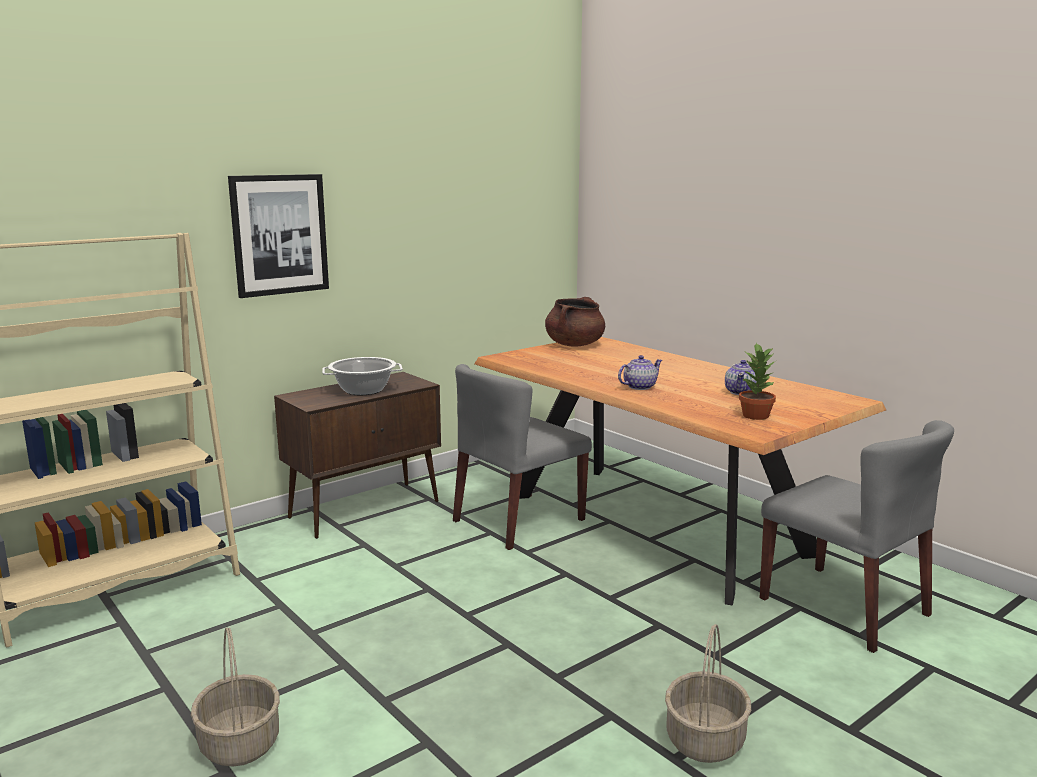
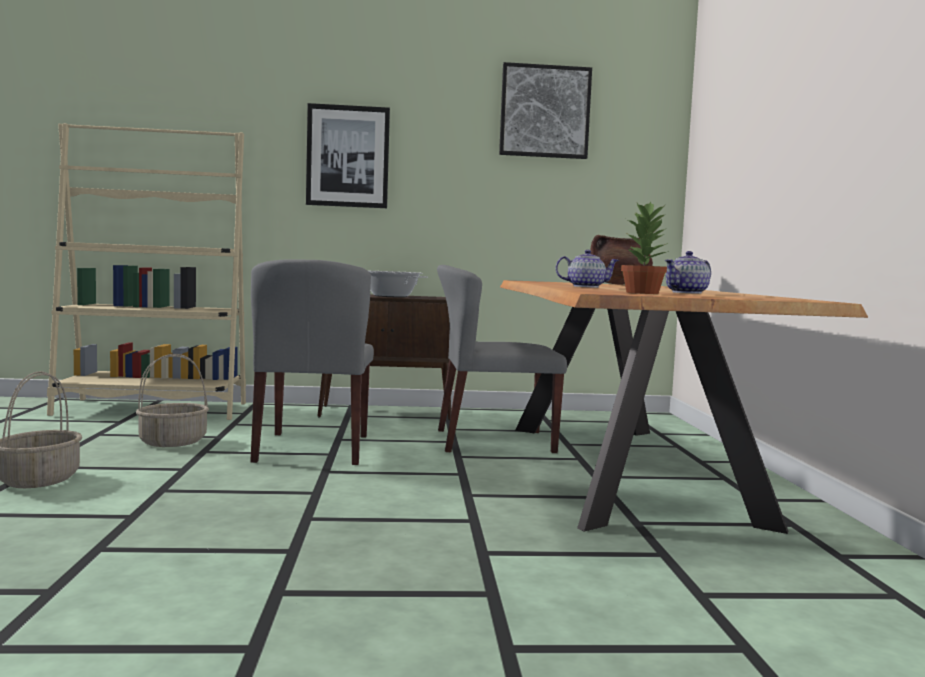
camera: 35 degrees right, 10 degrees down
basket [665,624,751,763] -> basket moved to [136,354,209,447]
grey chair [760,420,954,653] -> grey chair moved to [250,260,374,465]
none -> picture [499,62,592,159]

